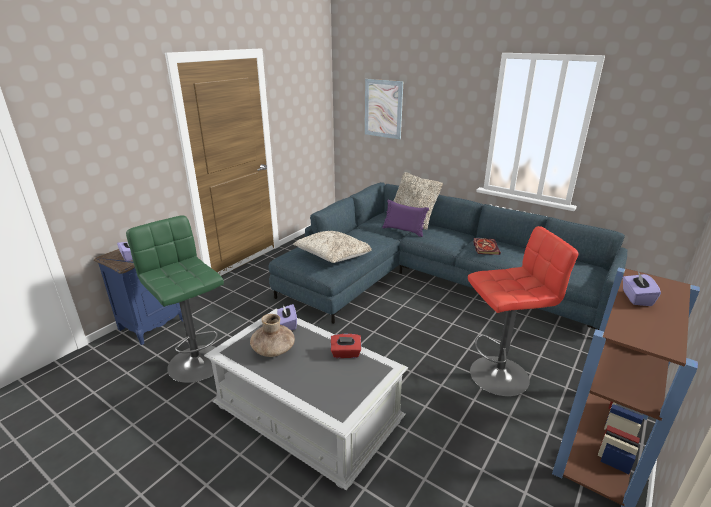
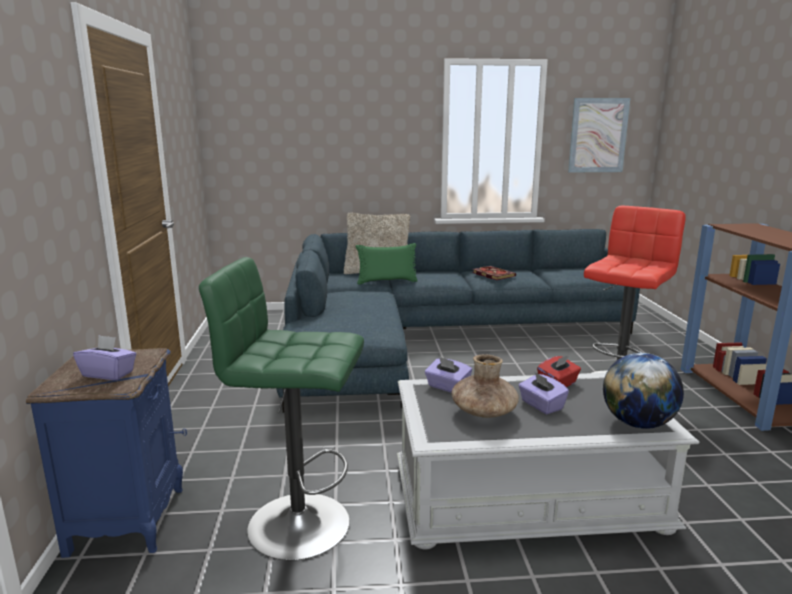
camera: 40 degrees left, 10 degrees down
beige pillow [293,231,372,263] -> none
picture [365,79,403,139] -> picture moved to [568,98,630,172]
purple pillow [382,200,429,237] -> green pillow [355,243,418,285]
purple tissue box [623,271,661,306] -> purple tissue box moved to [518,371,569,414]
none -> globe [603,353,684,429]

